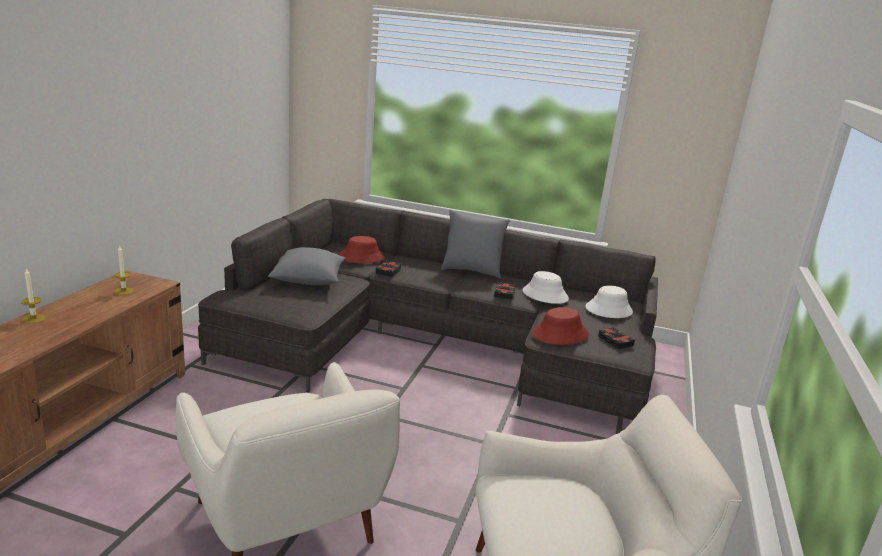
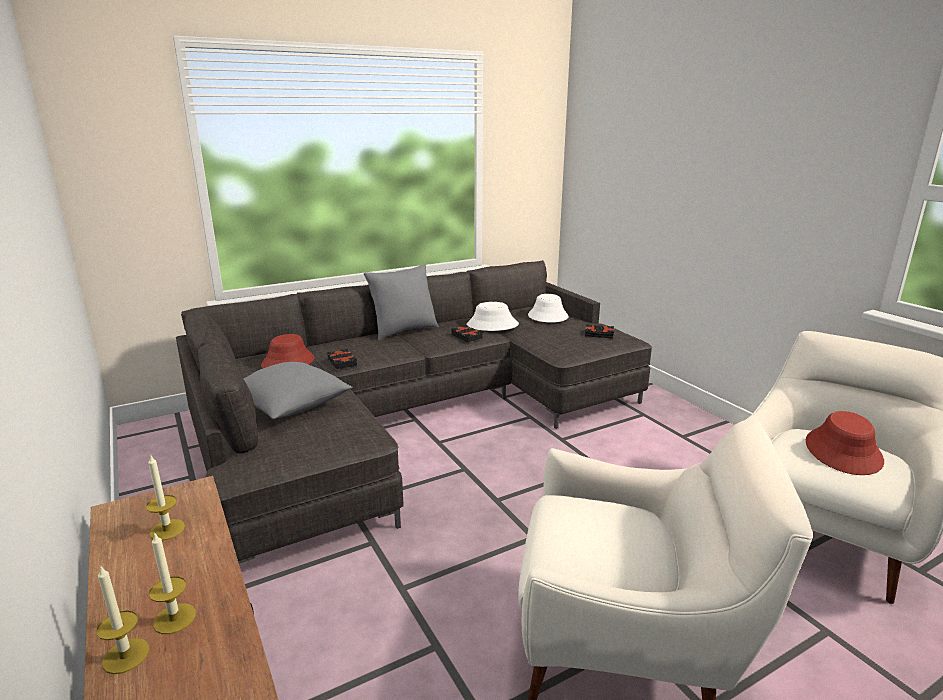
camera: 45 degrees left, 0 degrees up
red hat [532,307,589,345] -> red hat moved to [806,411,884,475]
none -> candle [149,534,196,634]

